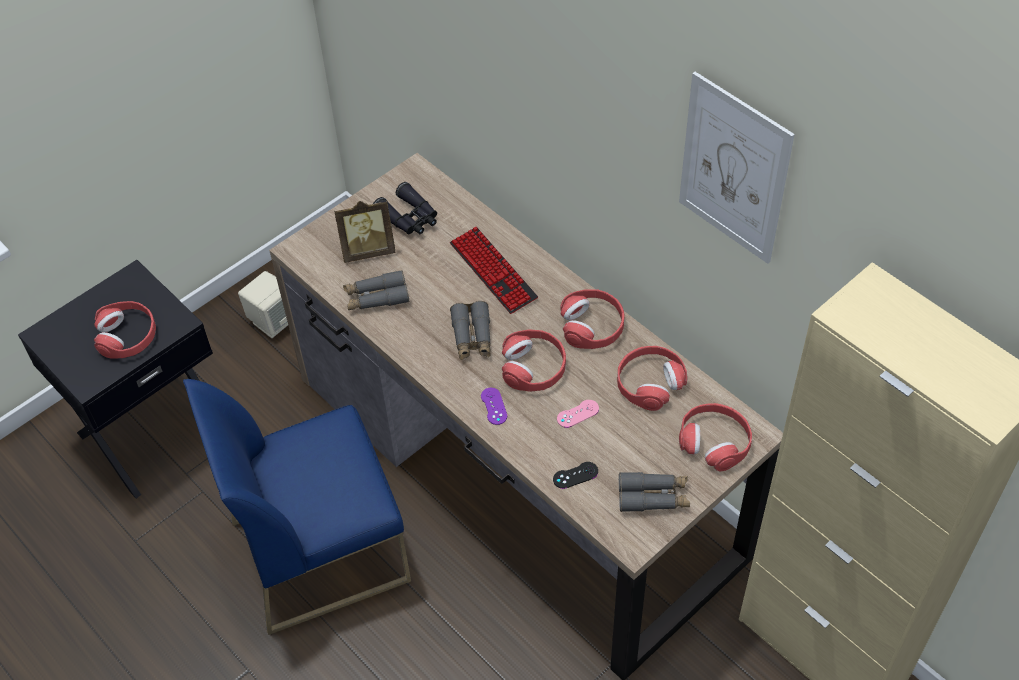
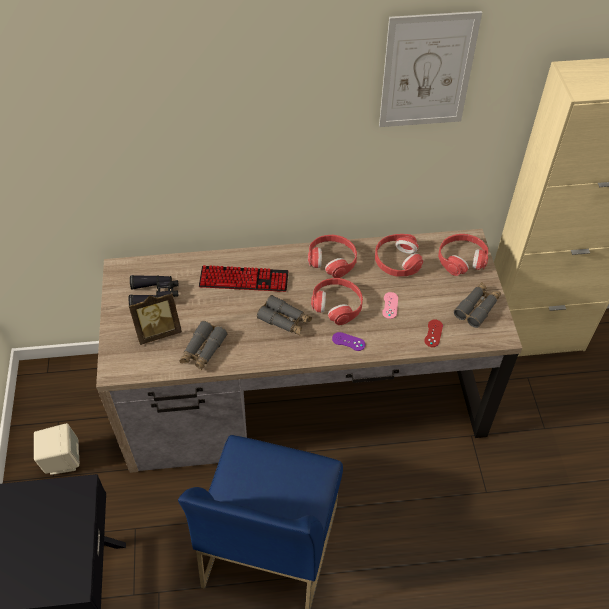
camera: 55 degrees left, 0 degrees up
red headphones [94,301,156,359] -> none
picture frame [334,201,396,263] -> picture frame turned 45 degrees clockwise [129,293,182,345]
black game controller [553,462,598,489] -> red game controller [424,319,443,347]

